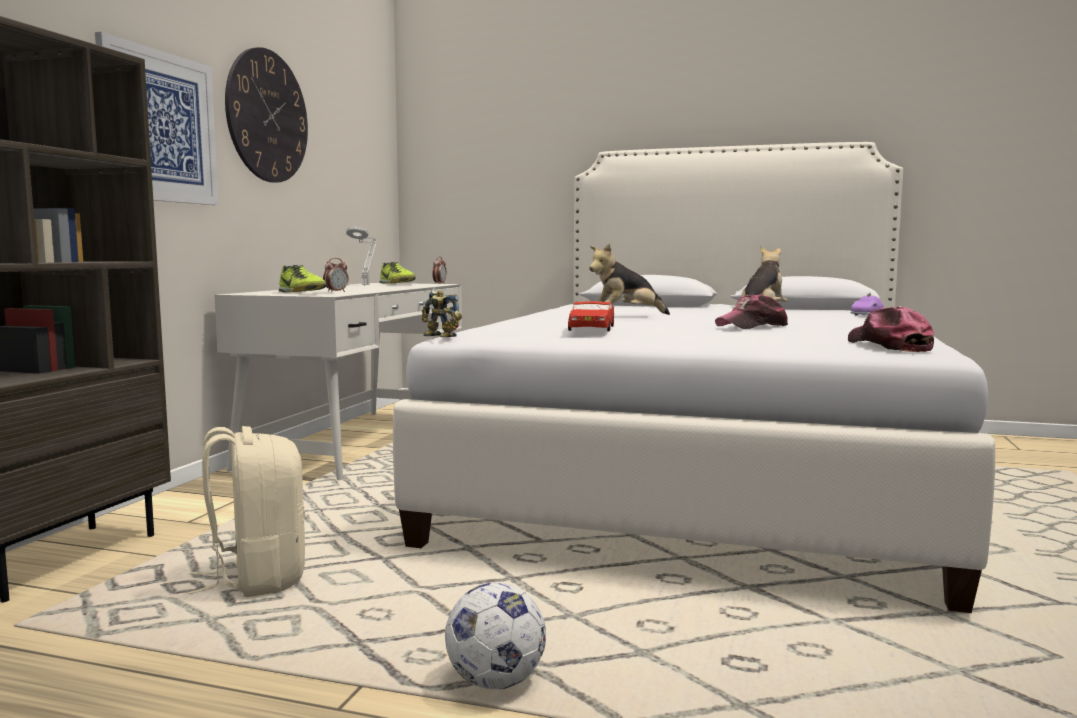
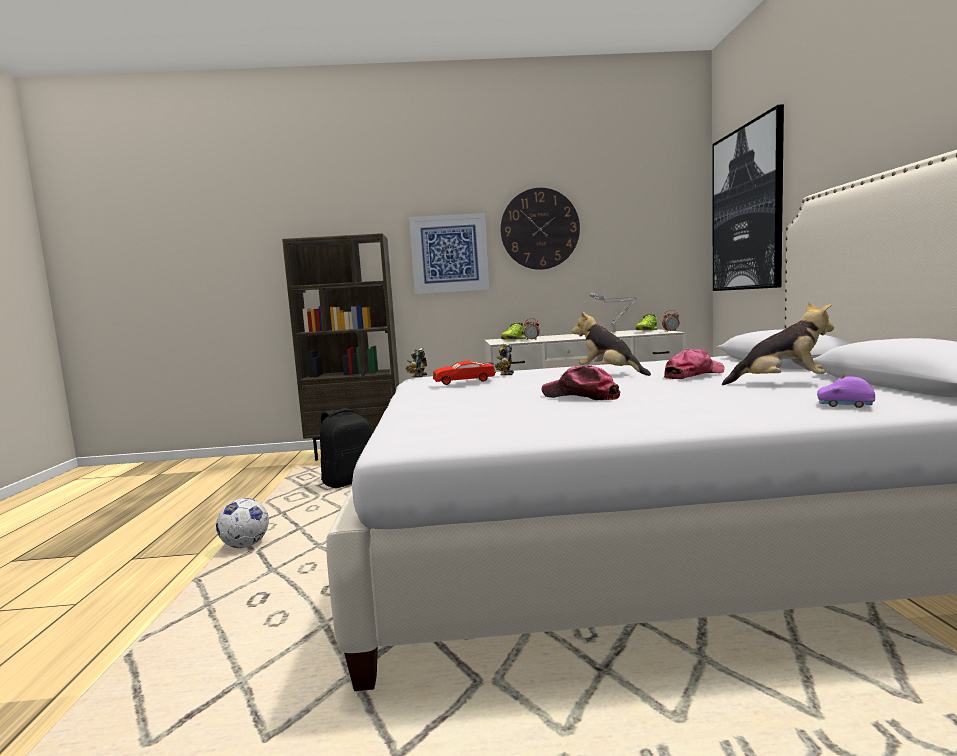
camera: 70 degrees right, 0 degrees up
beige backpack [188,426,305,597] -> black backpack [320,408,373,488]
cap [848,306,934,352] -> cap moved to [664,348,725,379]
none -> toy robot [495,343,514,375]
none -> picture [712,104,784,291]

